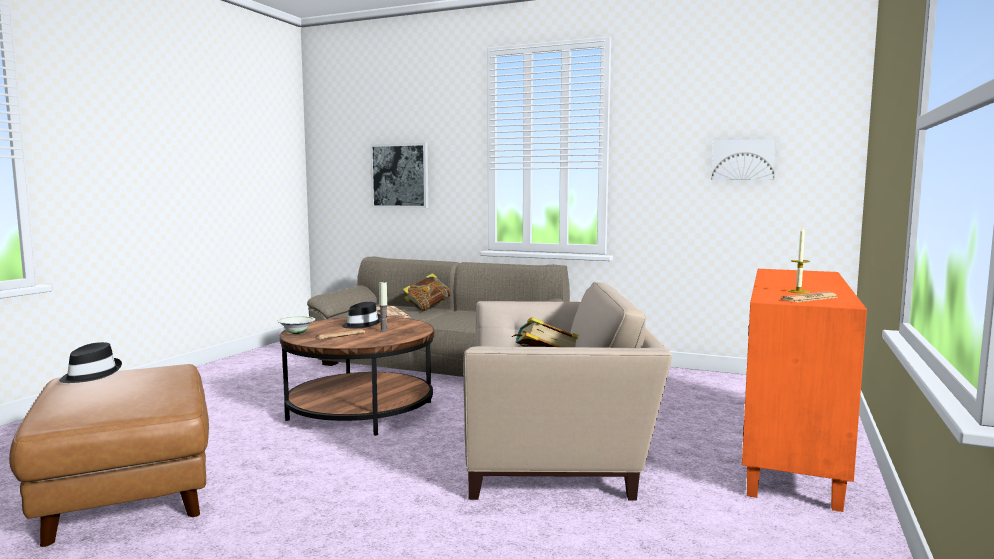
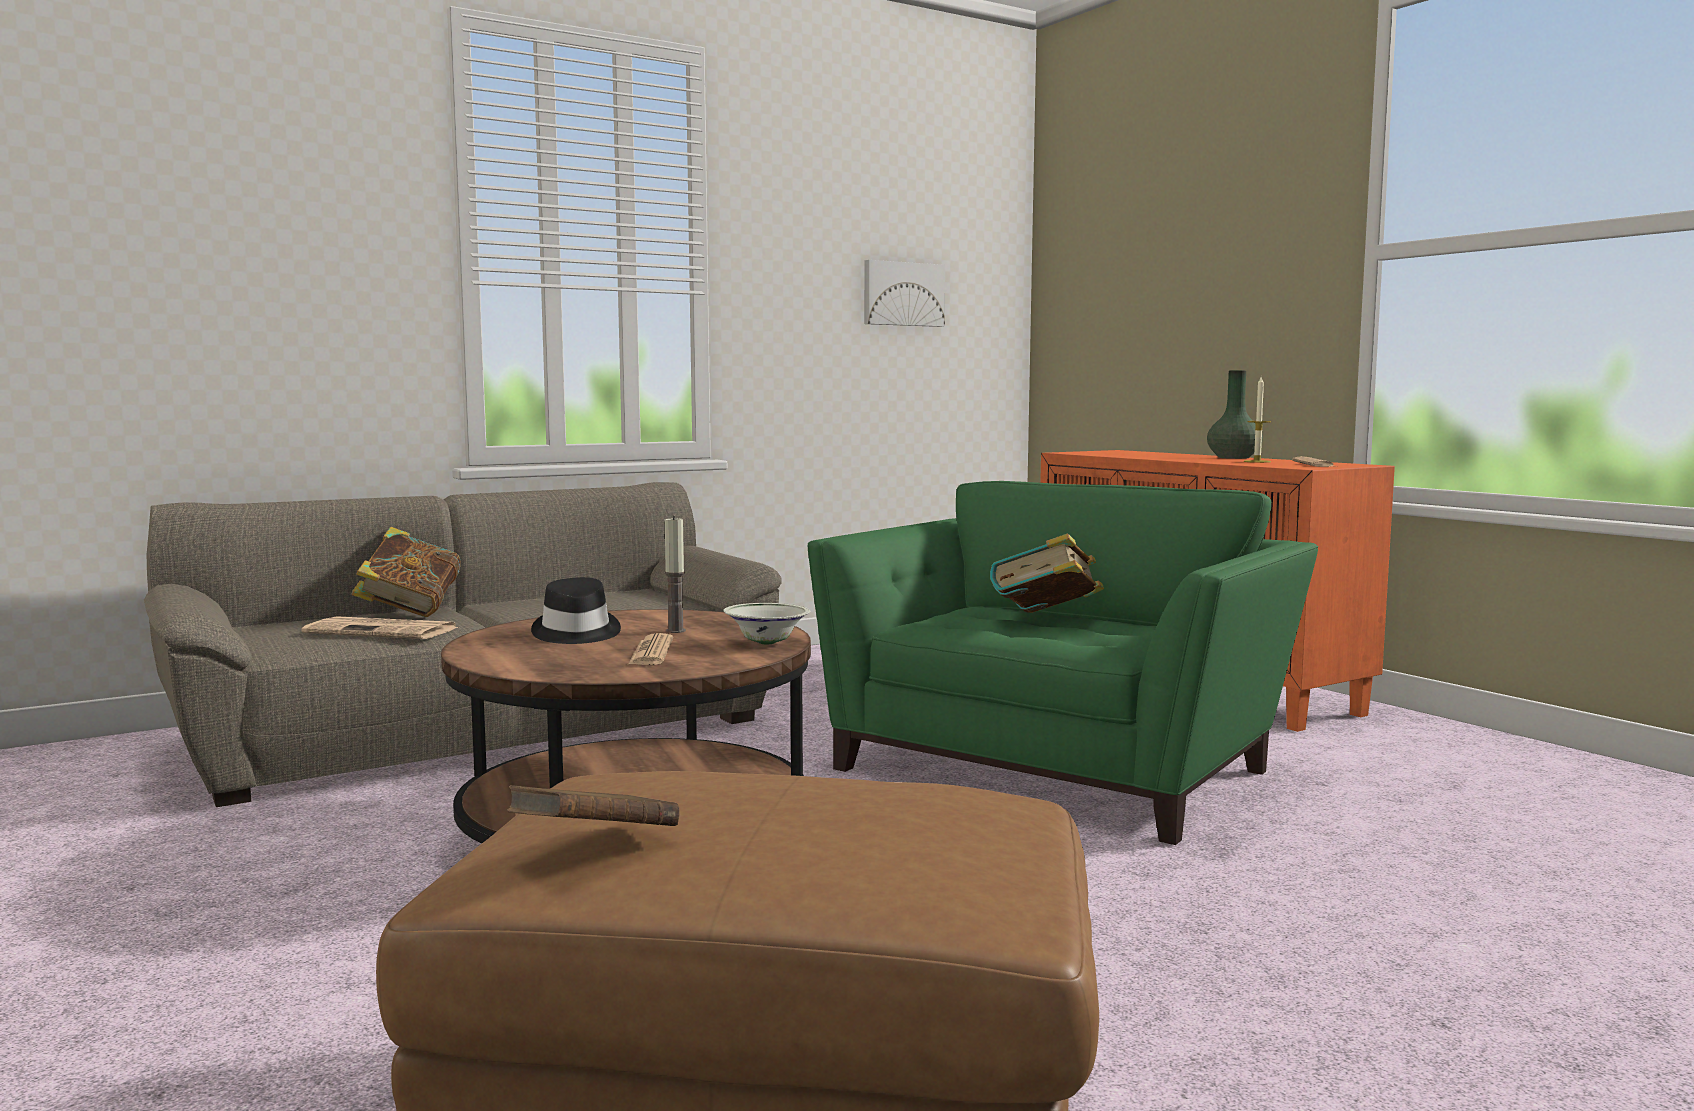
camera: 55 degrees left, 0 degrees up
black hat [59,342,122,383] -> brown book [507,785,680,826]
white bowl [277,316,315,334] -> white bowl moved to [723,603,810,644]
picture [370,143,428,208] -> none
beige armchair [463,282,672,501] -> green armchair [808,481,1318,845]
none -> green vase [1207,370,1263,459]

